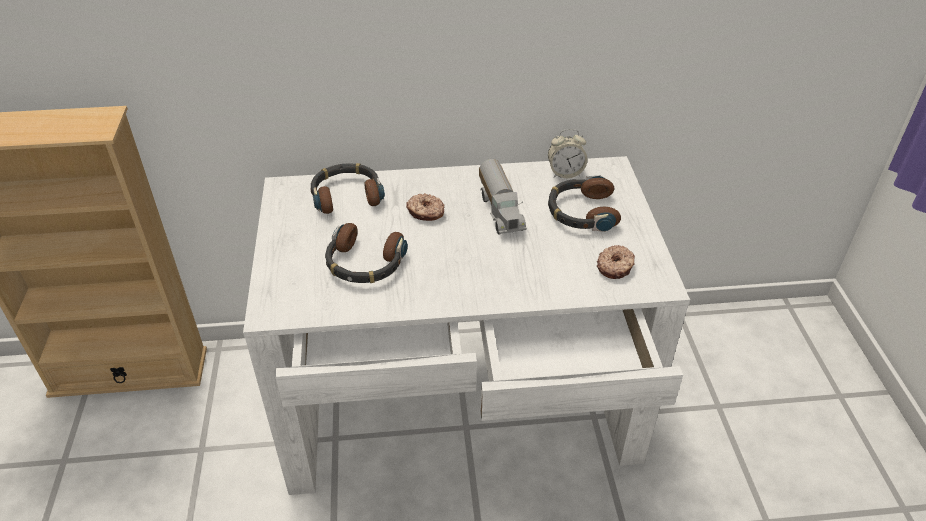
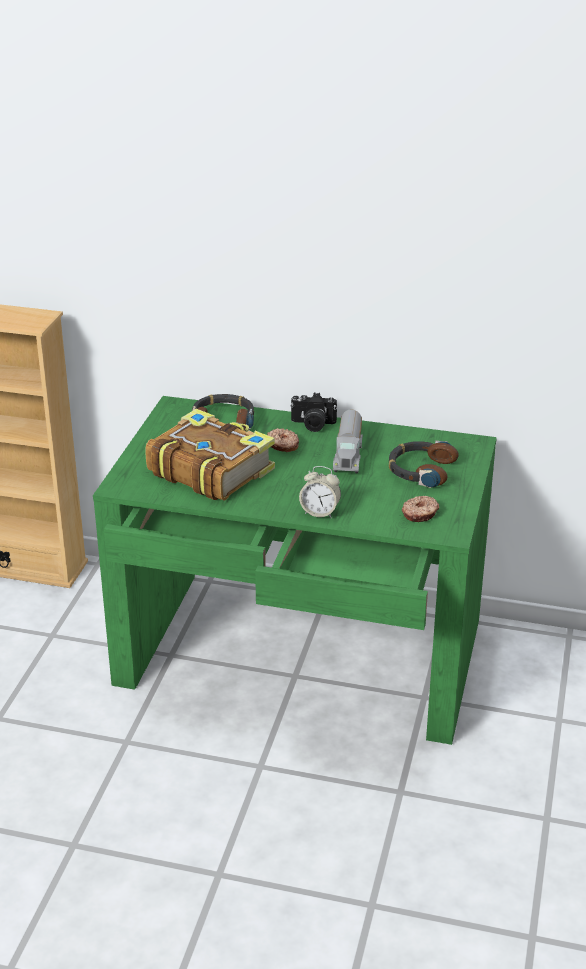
camera: 20 degrees right, 10 degrees down
white desk [243,156,690,495] -> green desk [93,396,497,745]
headphones [325,223,408,283] -> book [145,409,275,501]
alarm clock [548,129,587,178] -> alarm clock moved to [299,466,341,518]
none -> camera [290,392,337,432]

